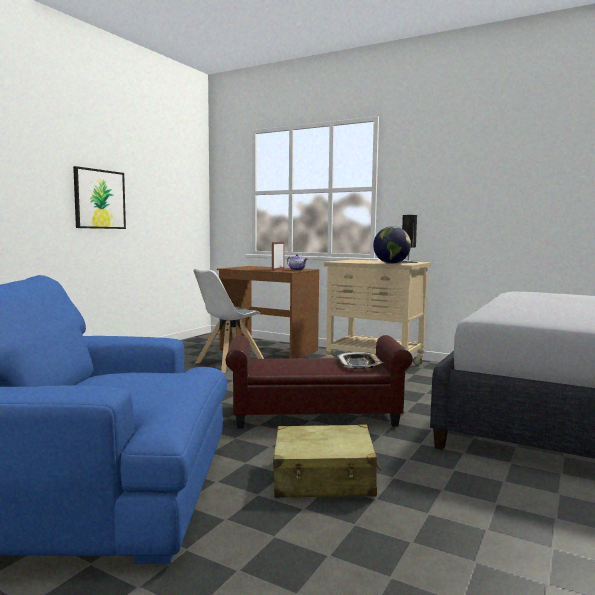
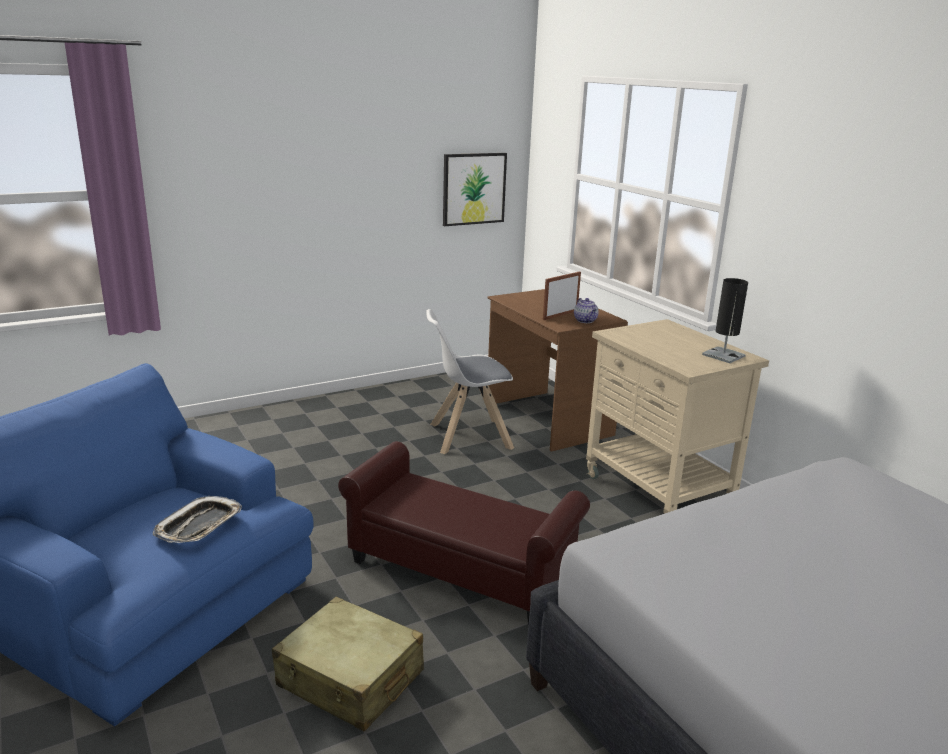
camera: 30 degrees right, 15 degrees up
picture [73,166,126,229] -> picture moved to [443,153,507,226]
tray [337,352,383,369] -> tray moved to [153,496,242,543]
globe [373,226,411,264] -> none

